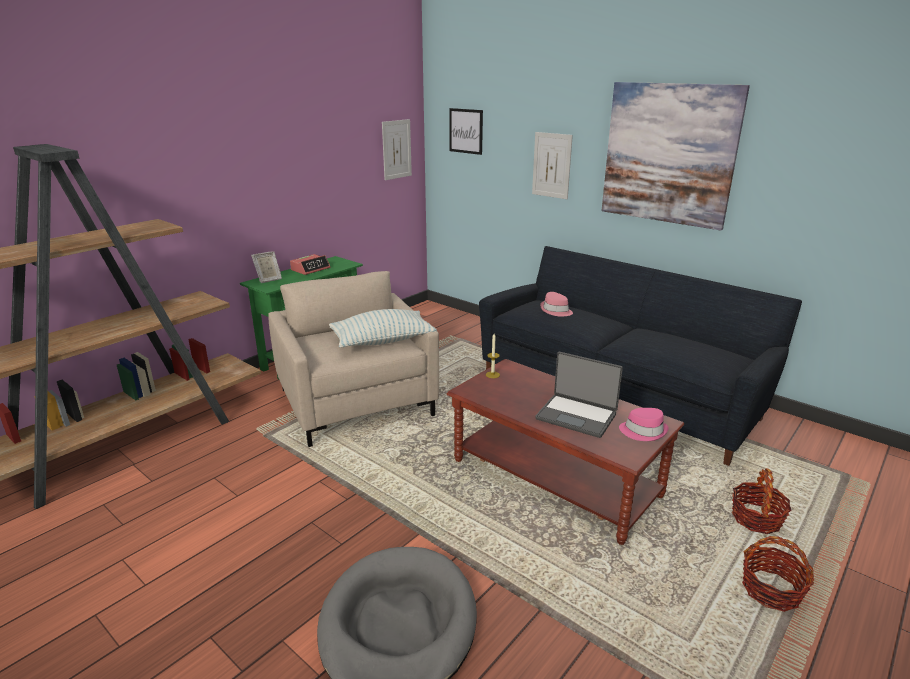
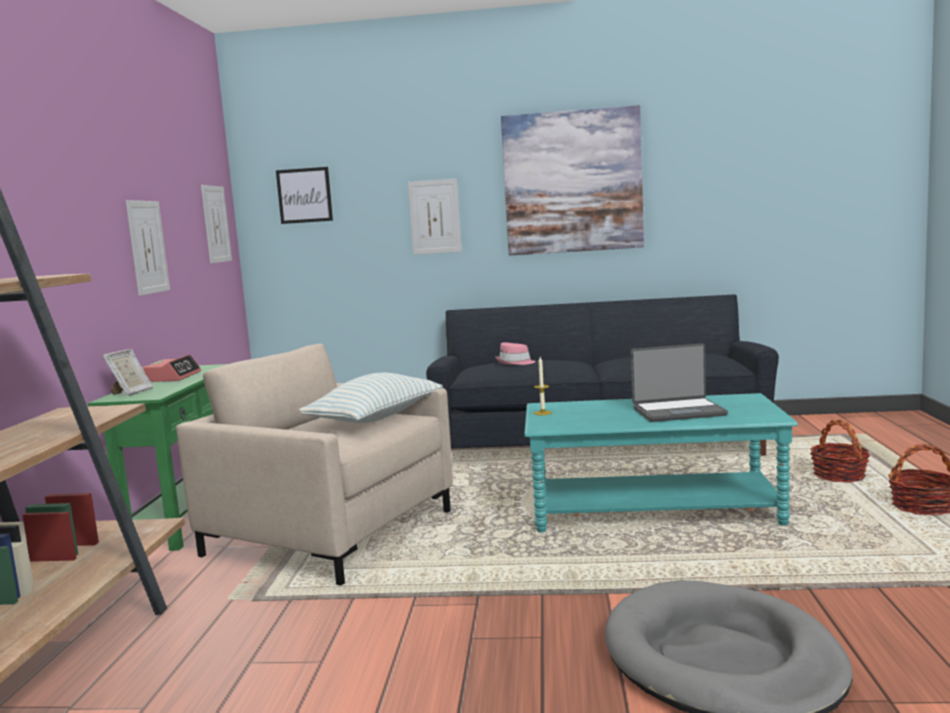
camera: 35 degrees left, 15 degrees down
brown coffee table [446,359,684,545] -> turquoise coffee table [524,393,798,532]
pink hat [619,408,669,441] -> none
none -> picture [126,200,170,296]

